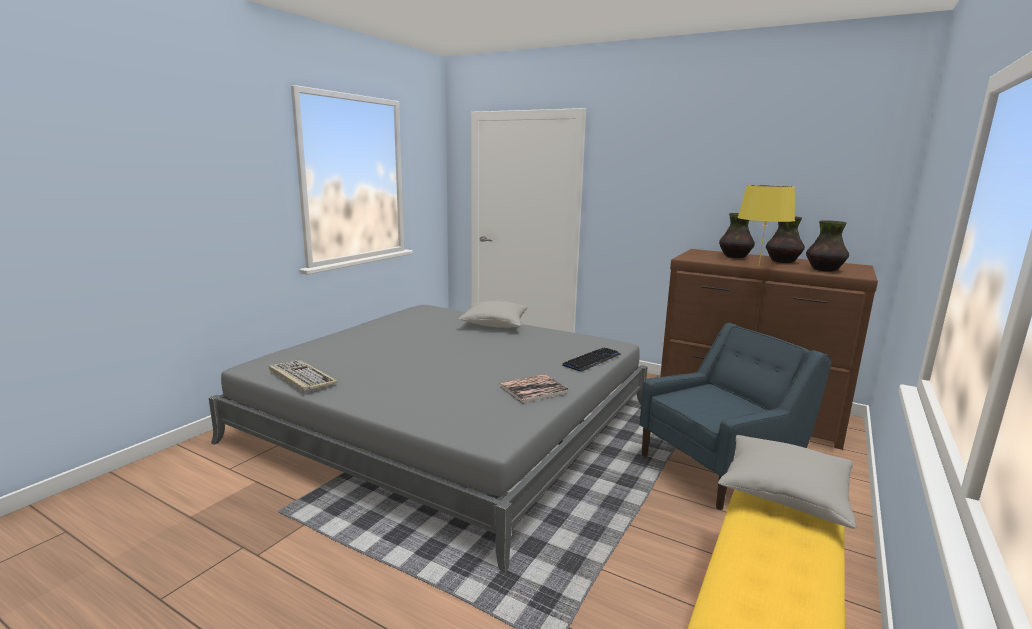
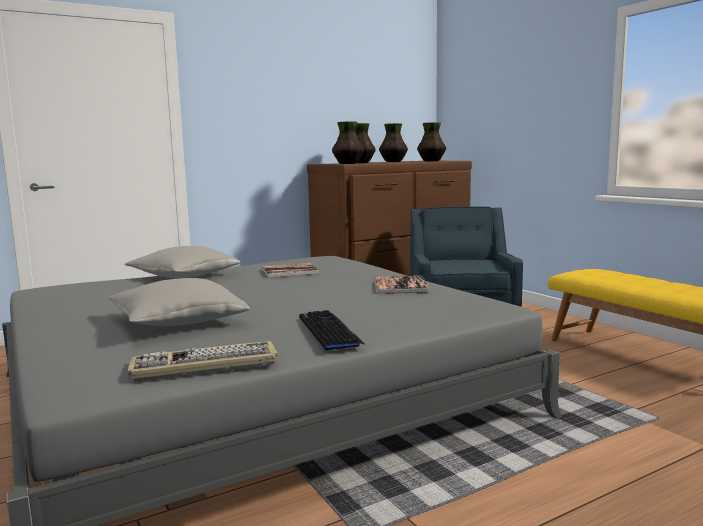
camera: 60 degrees left, 5 degrees down
keyboard [562,348,621,372] -> keyboard moved to [299,310,366,351]
grey pillow [718,435,857,529] -> grey pillow moved to [109,278,250,326]
yellow table lamp [737,185,795,265] -> none
none -> book [262,263,319,278]
none -> vase [332,122,364,164]

